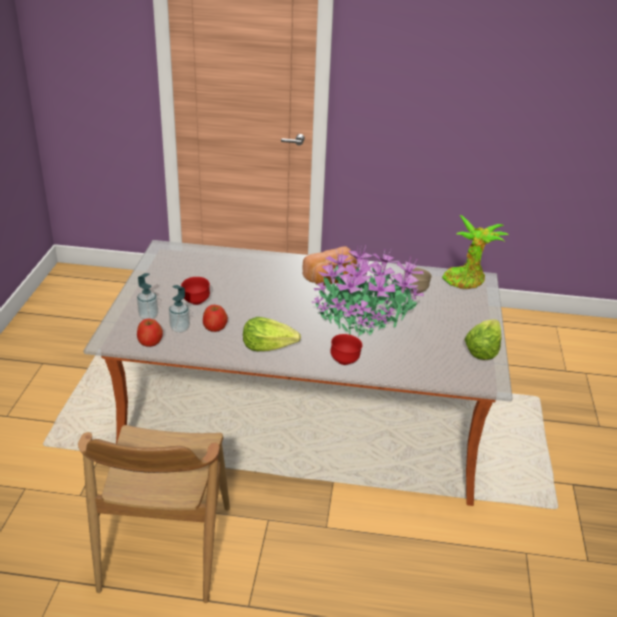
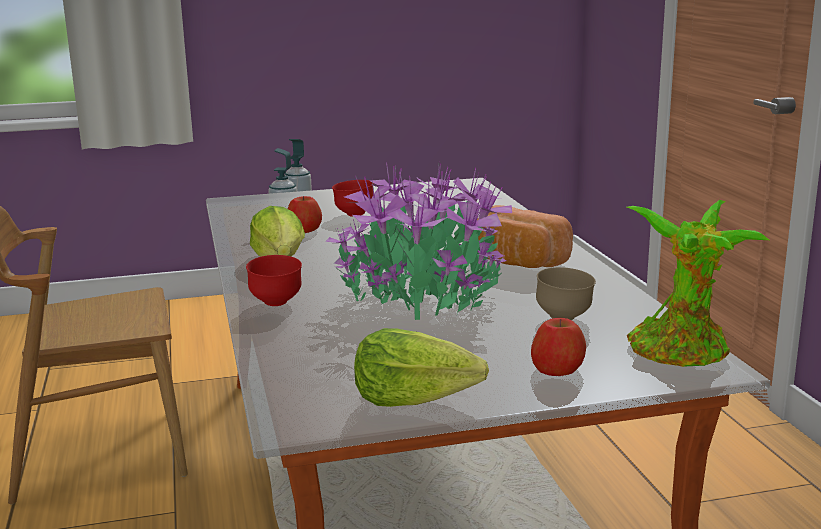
camera: 70 degrees right, 15 degrees down
apple [137,319,163,347] -> apple moved to [531,318,586,376]

